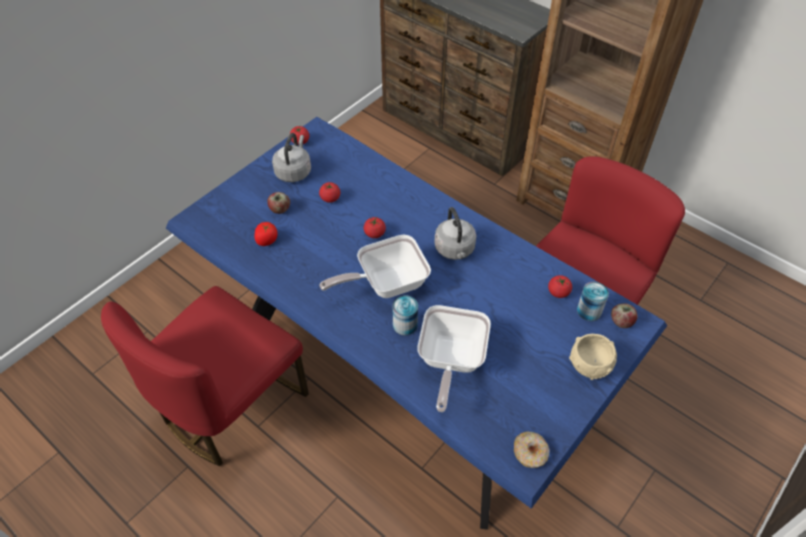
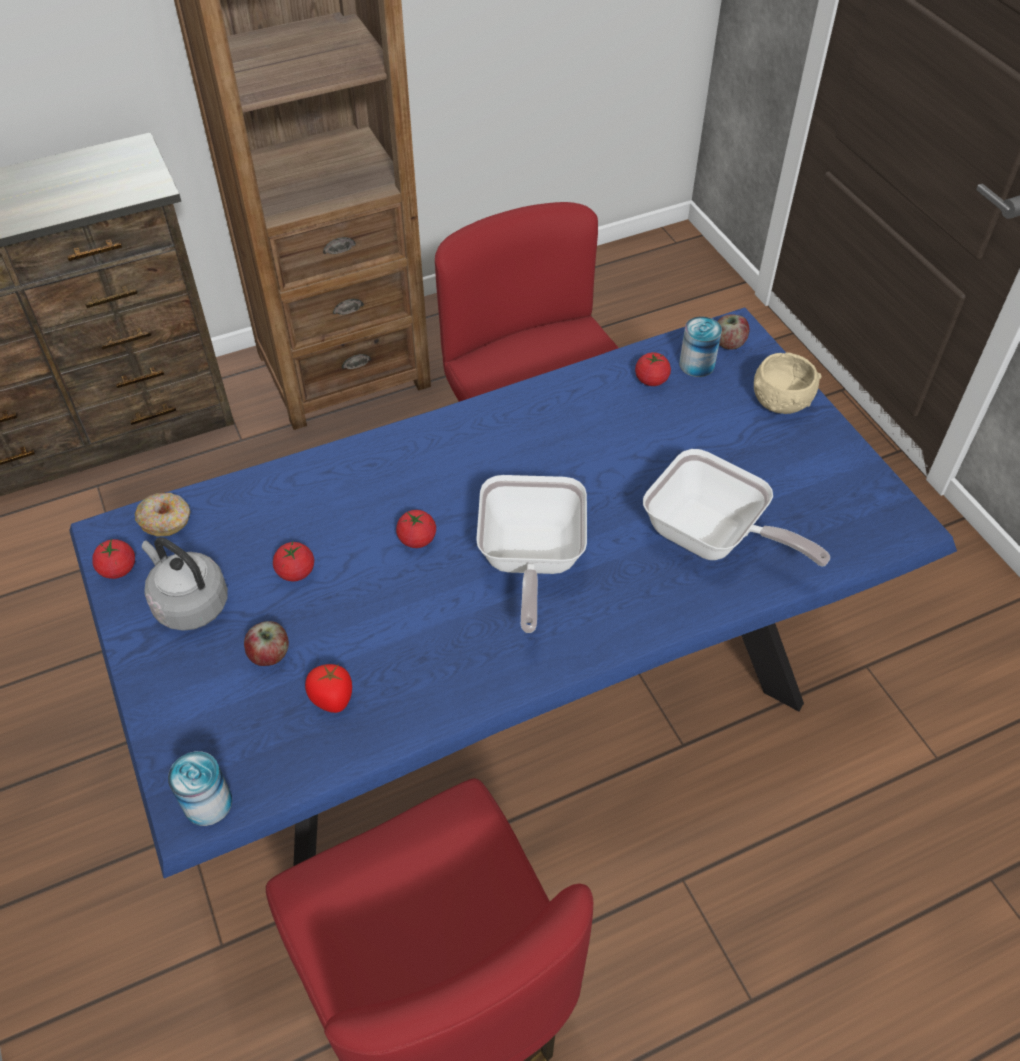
camera: 65 degrees left, 0 degrees up
can [392,295,418,335] -> can moved to [168,751,232,826]
grey kettle [434,207,476,260] -> none
donut [514,432,550,468] -> donut moved to [135,493,190,536]

